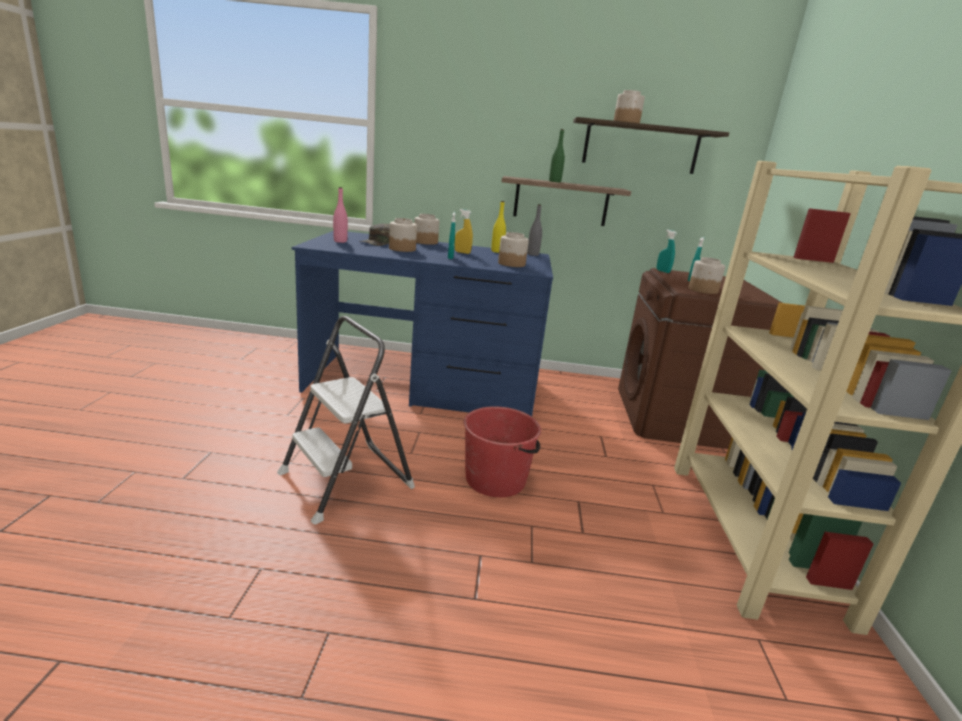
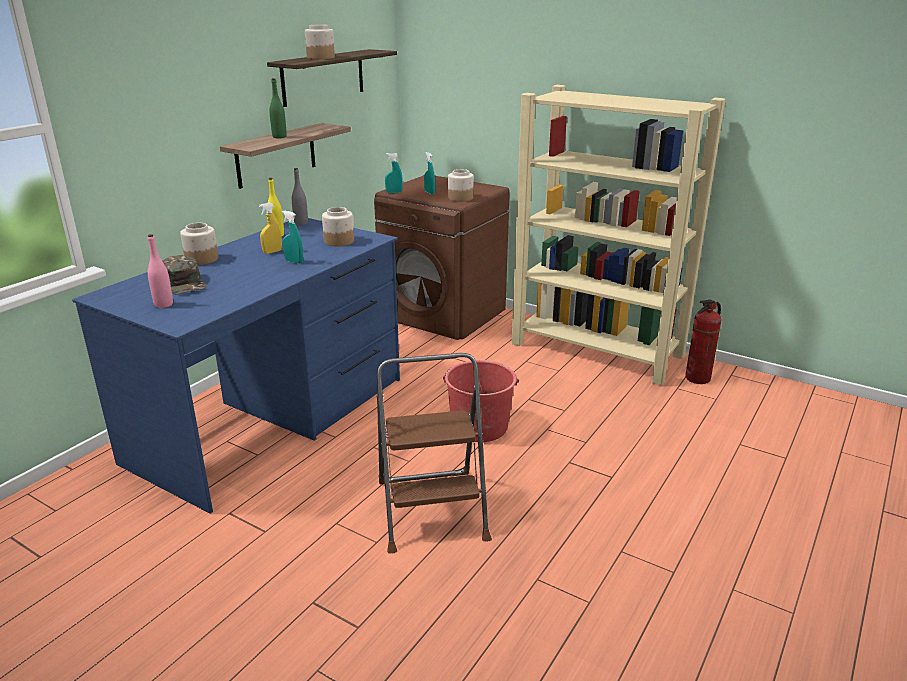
camera: 60 degrees left, 5 degrees up
white step ladder [277,316,415,525] -> brown step ladder [376,353,492,554]
jar [389,218,417,252] -> none
none -> fire extinguisher [685,299,722,384]

